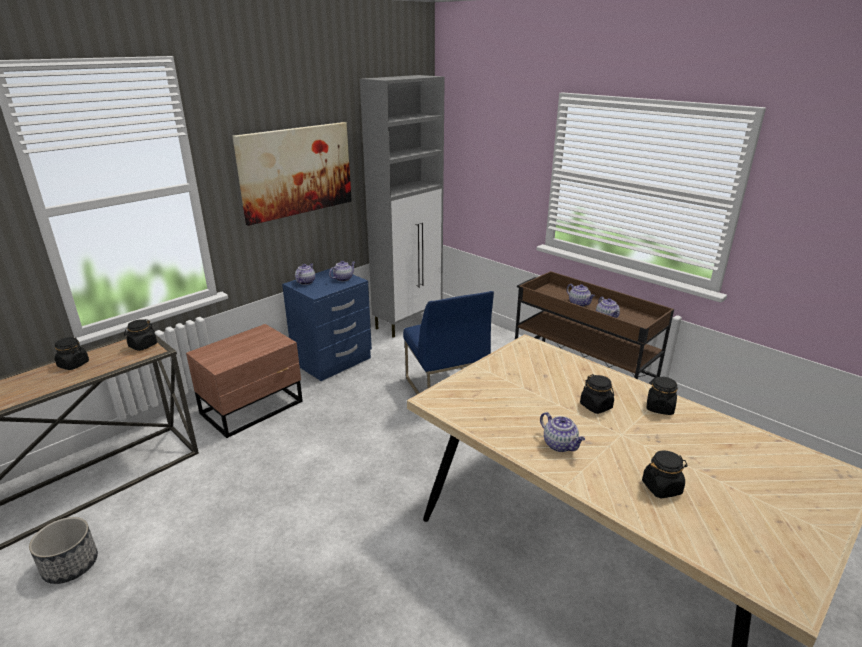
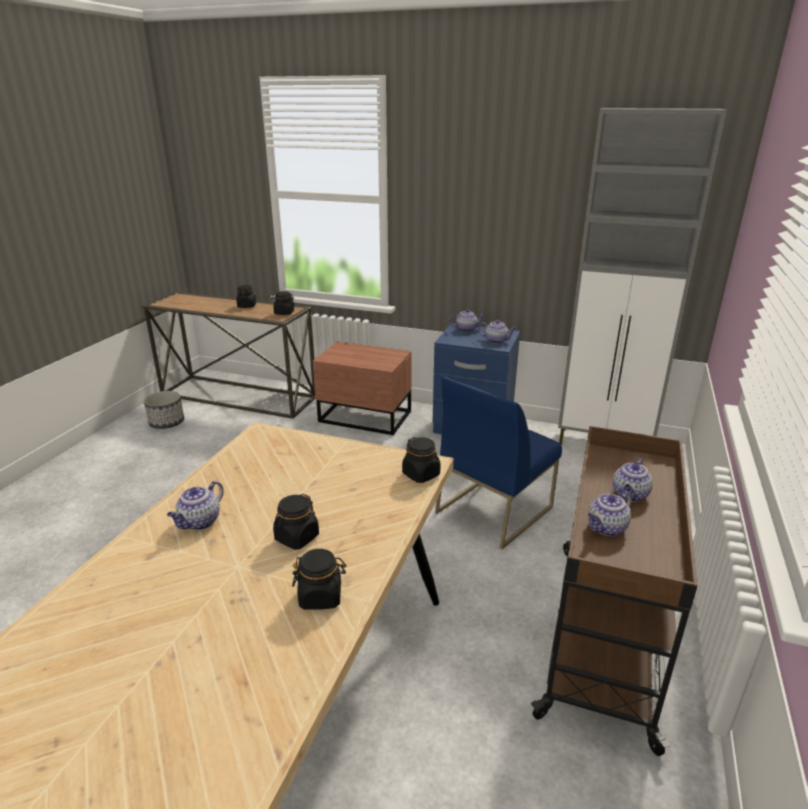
camera: 65 degrees right, 0 degrees up
picture [232,122,352,226] -> none
black jar [642,450,688,498] -> black jar moved to [402,437,441,483]

